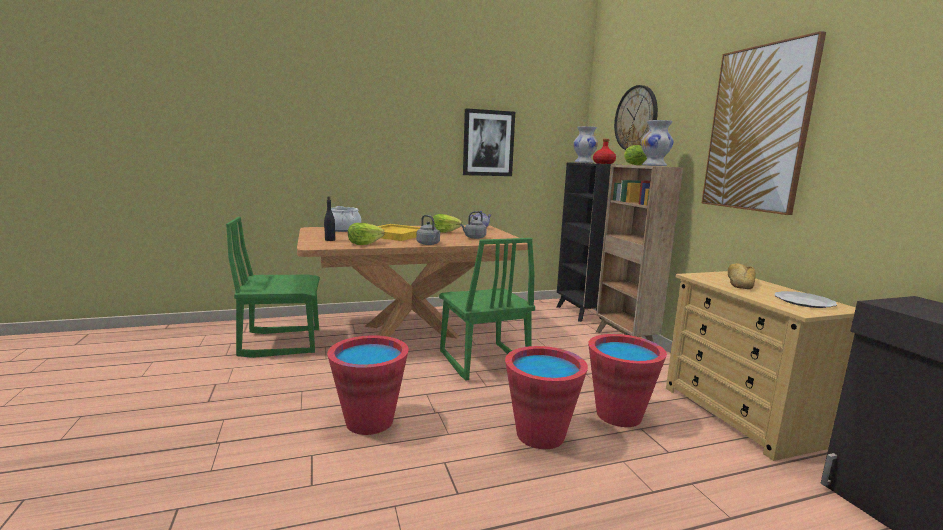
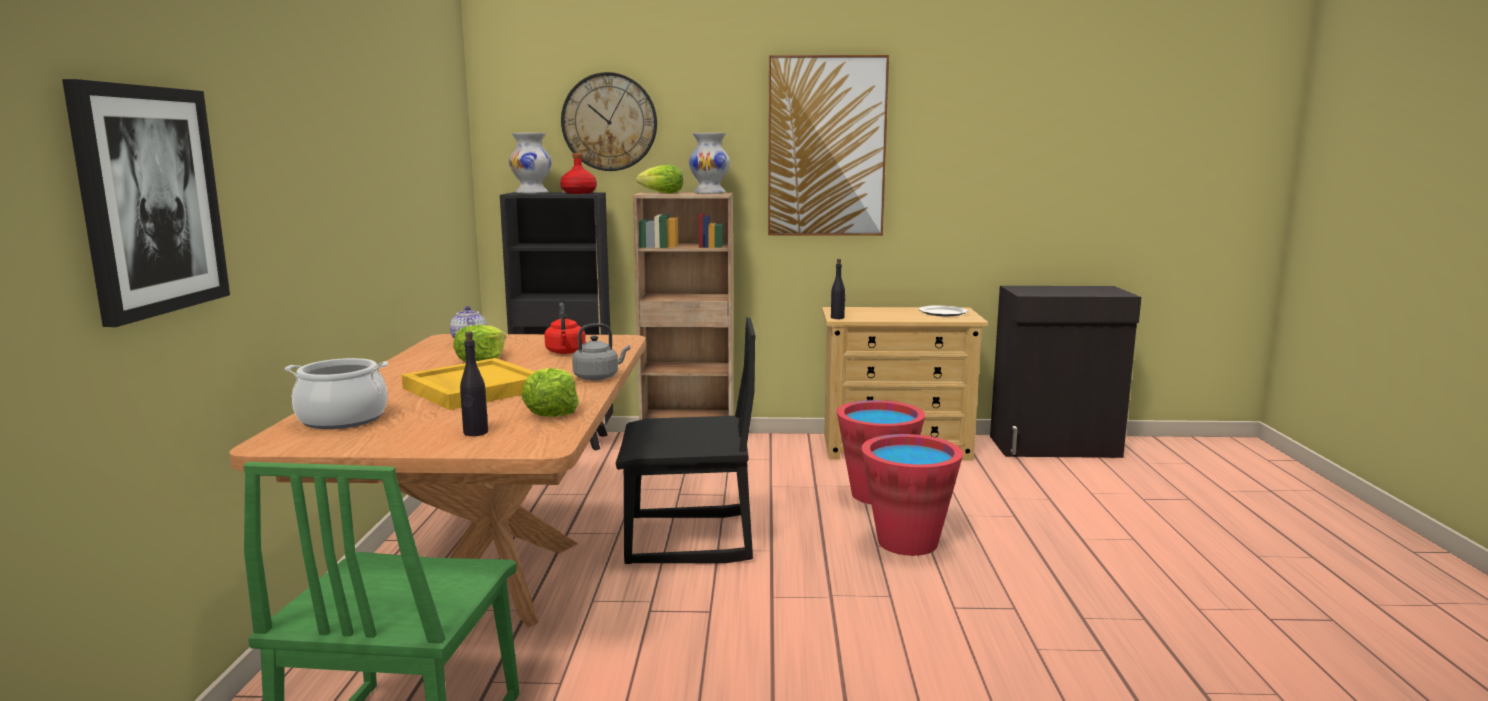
camera: 70 degrees left, 0 degrees up
red bucket [327,335,409,435] -> none
green chair [439,238,535,380] -> black chair [616,317,756,564]
grey kettle [460,211,487,239] -> red kettle [544,302,585,354]
picture [463,108,515,176] -> picture moved to [62,79,230,327]
bread [728,263,756,289] -> none
none -> black bottle [831,259,846,319]

